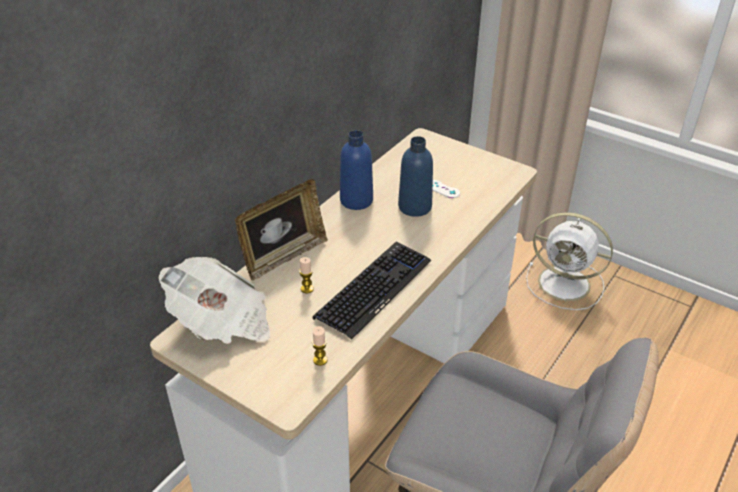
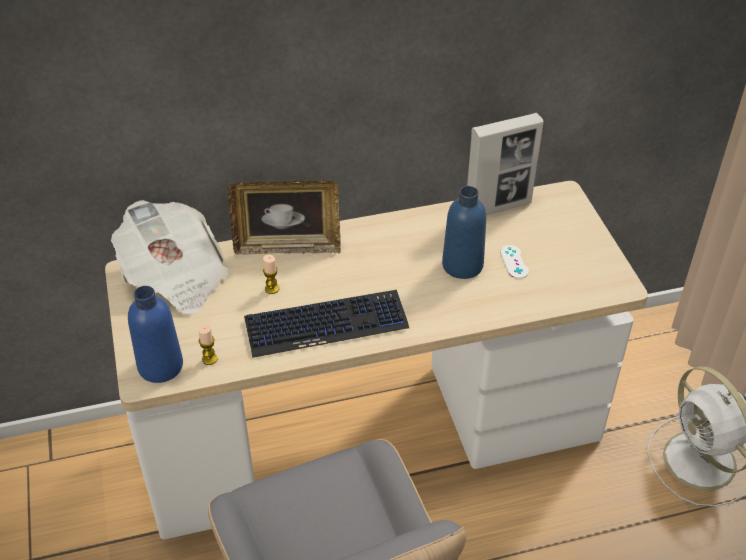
camera: 40 degrees right, 5 degrees up
blue bottle [340,130,373,210] -> blue bottle moved to [128,286,183,383]
none -> picture frame [467,113,543,215]

